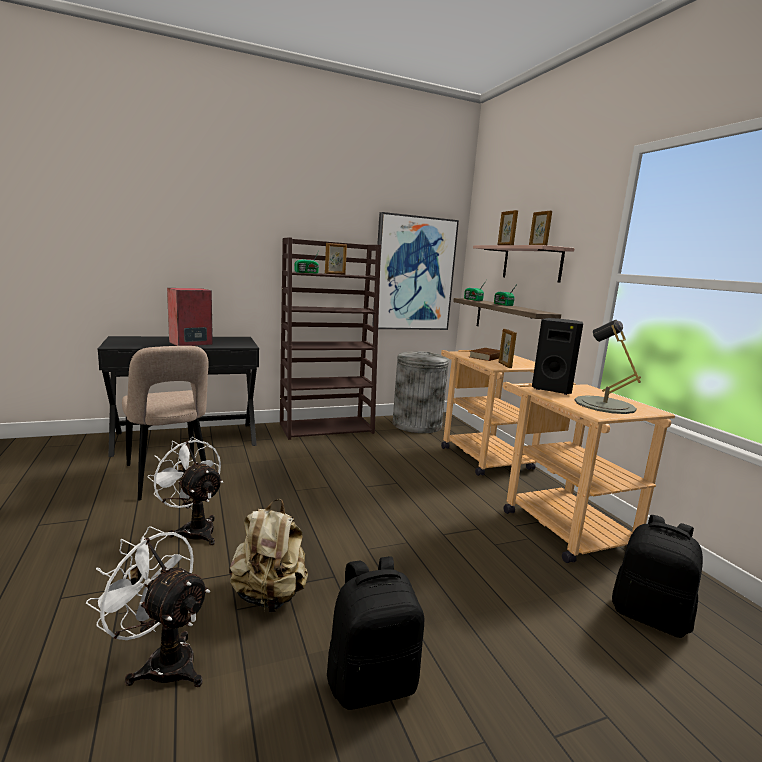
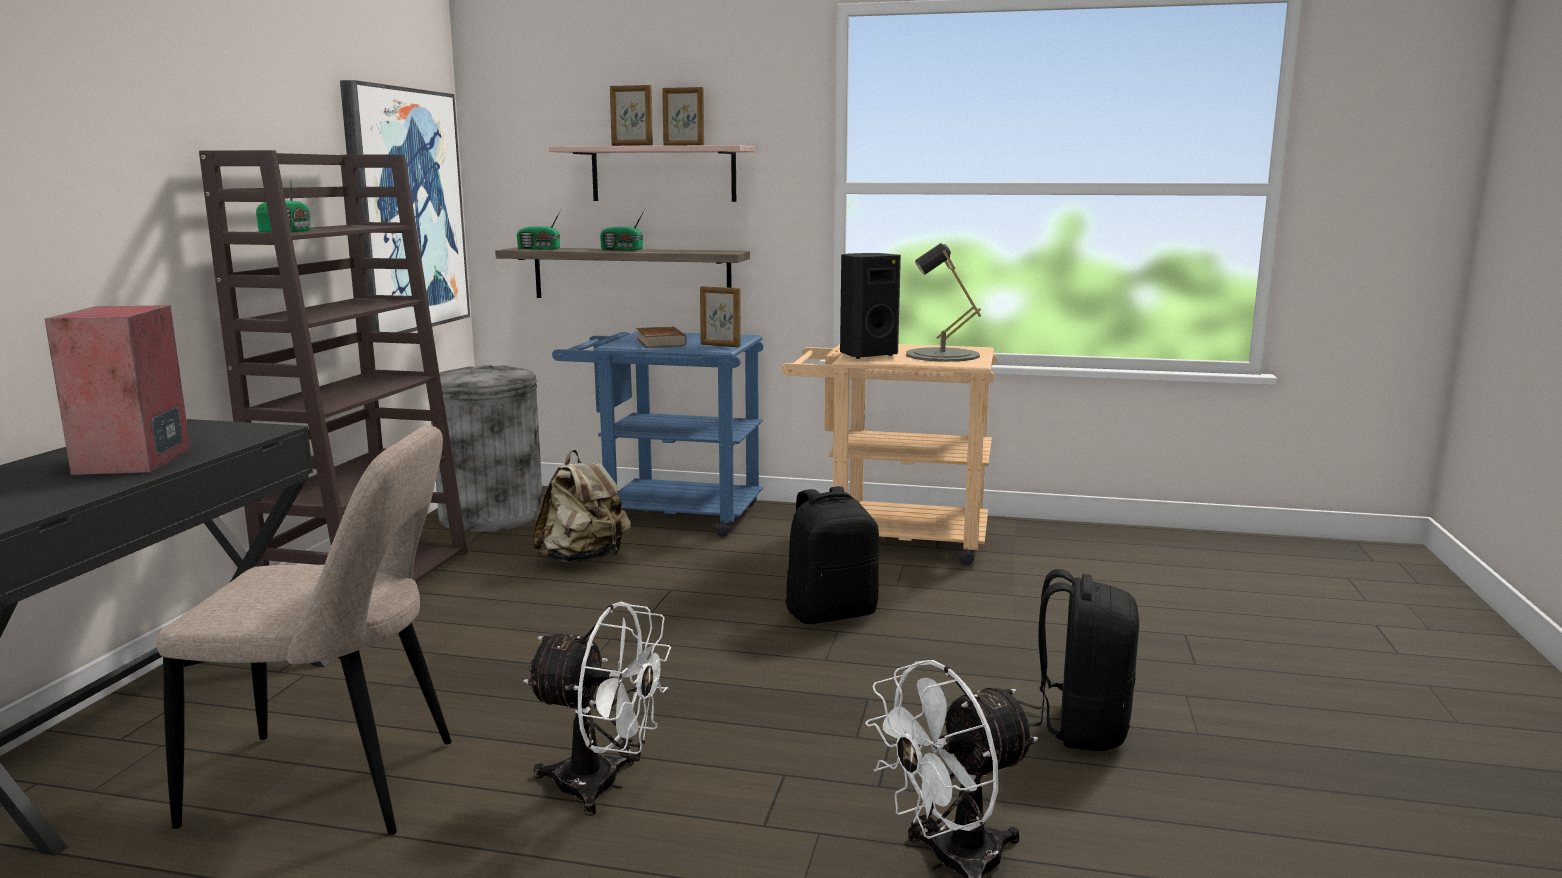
camera: 55 degrees left, 0 degrees up
white fan [147,437,223,545] -> white fan turned 150 degrees counterclockwise [524,602,671,816]
beige backpack [229,499,308,612] -> beige backpack moved to [532,450,631,563]
picture frame [325,243,347,275] -> none
beige cart [441,350,541,476] -> blue cart [552,331,764,537]
black backpack [612,515,703,638] -> black backpack moved to [786,486,879,624]

